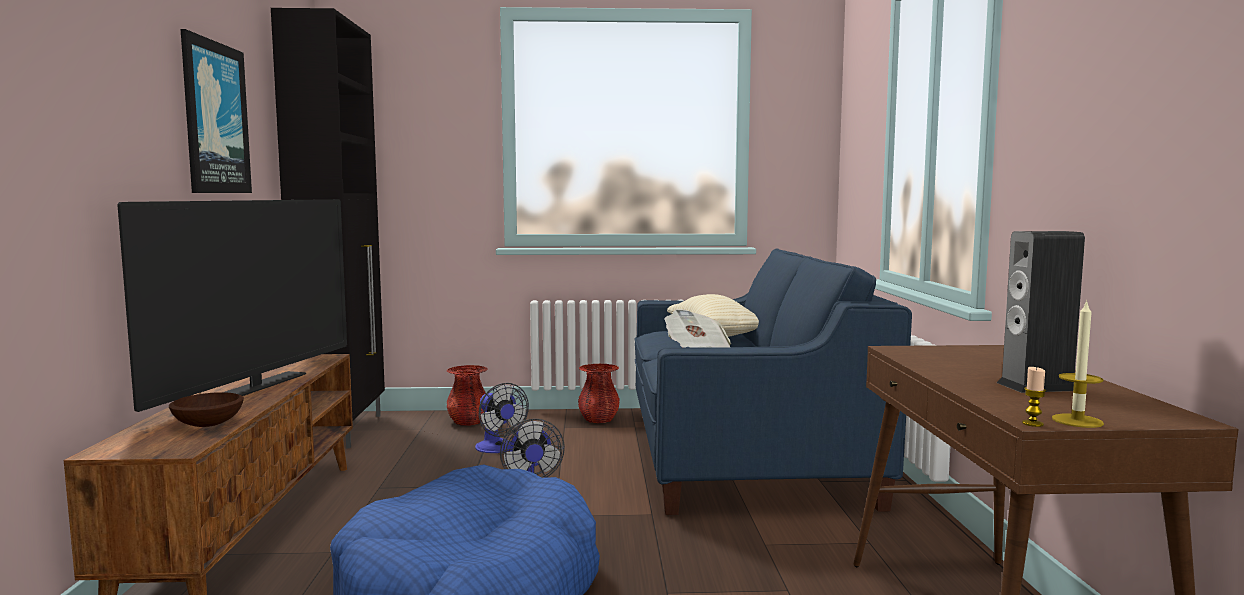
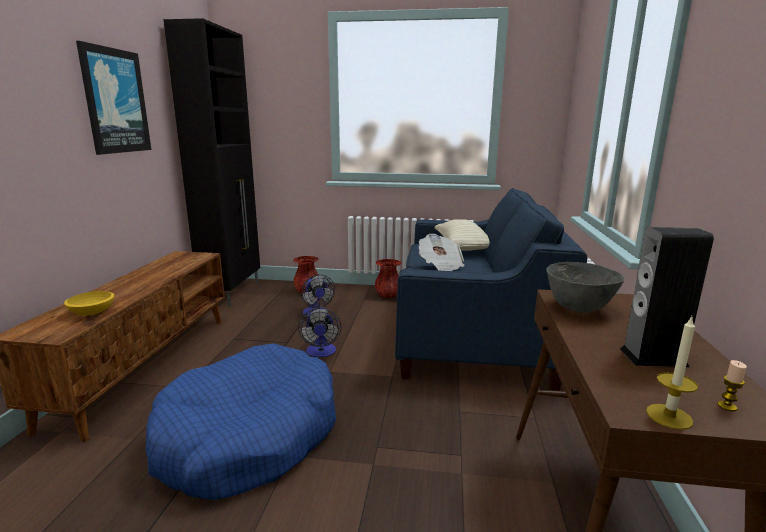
camera: 10 degrees right, 10 degrees up
television [117,199,347,412] -> none
brown bowl [169,392,244,427] -> yellow bowl [64,291,114,315]
candle [1022,367,1046,427] -> candle moved to [717,360,747,411]
none -> grey bowl [546,262,624,313]

